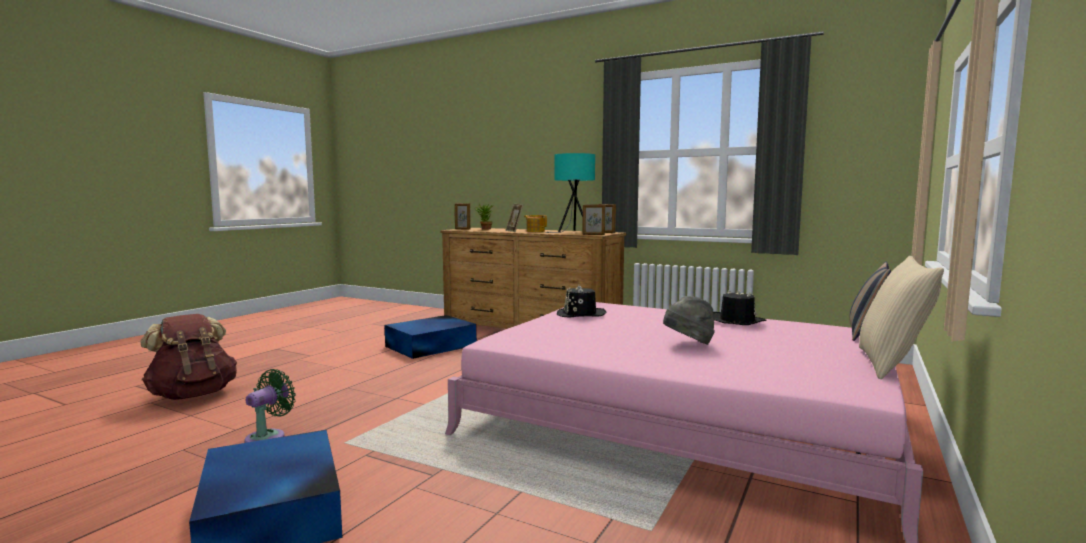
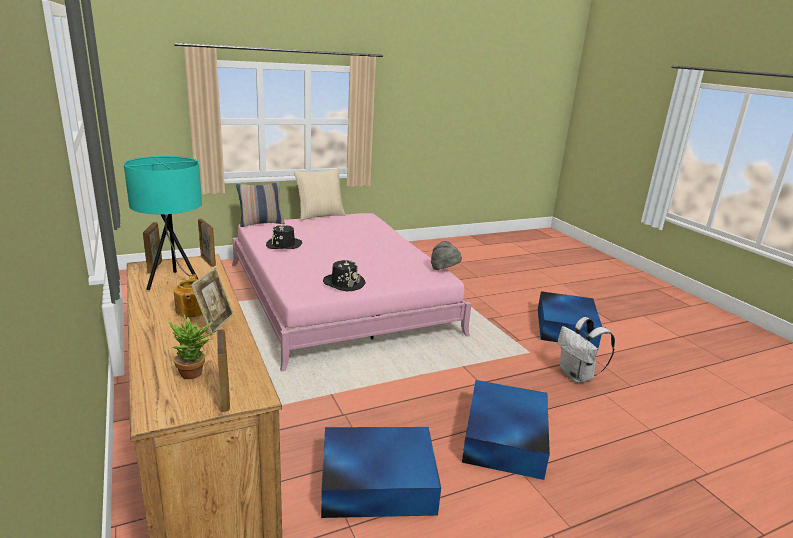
camera: 145 degrees left, 15 degrees up
brown backpack [140,314,237,400] -> none
green fan [244,369,296,443] -> white backpack [558,317,615,383]
grey hat [663,296,715,345] -> grey hat moved to [431,241,462,270]
none -> blue storage box [462,380,550,480]

